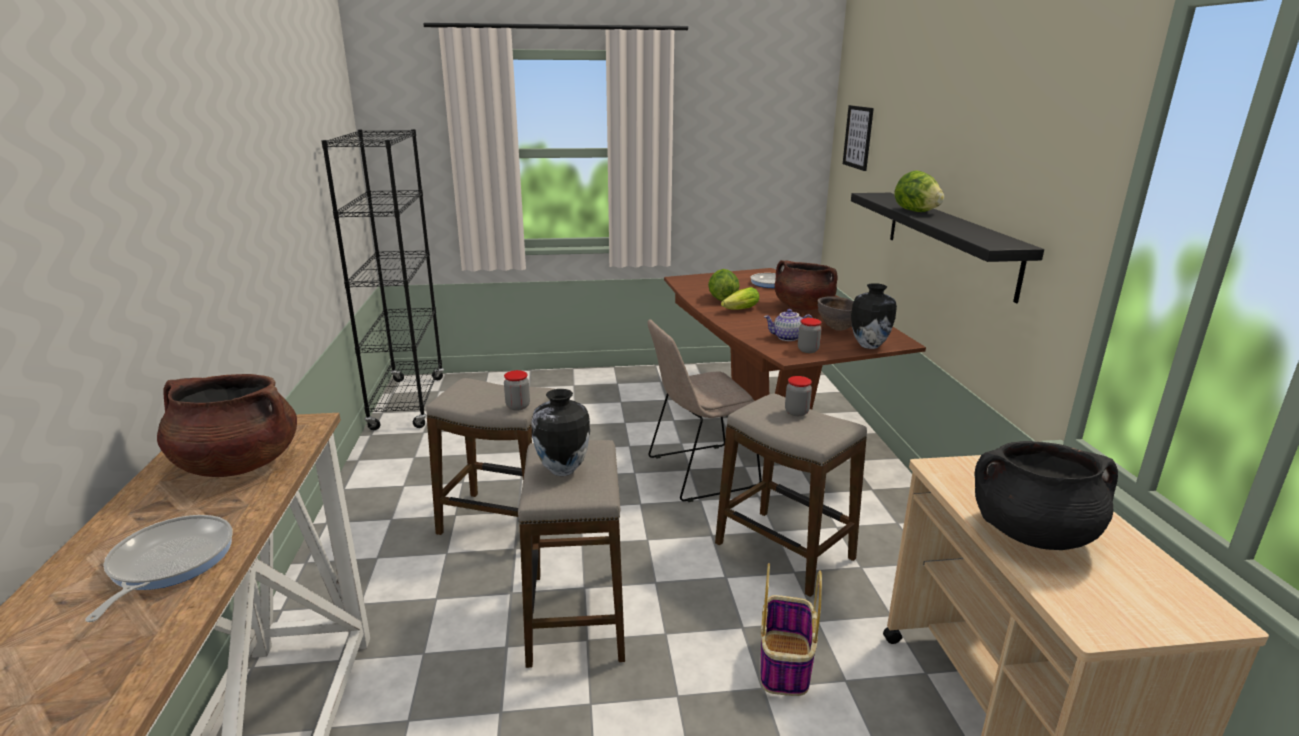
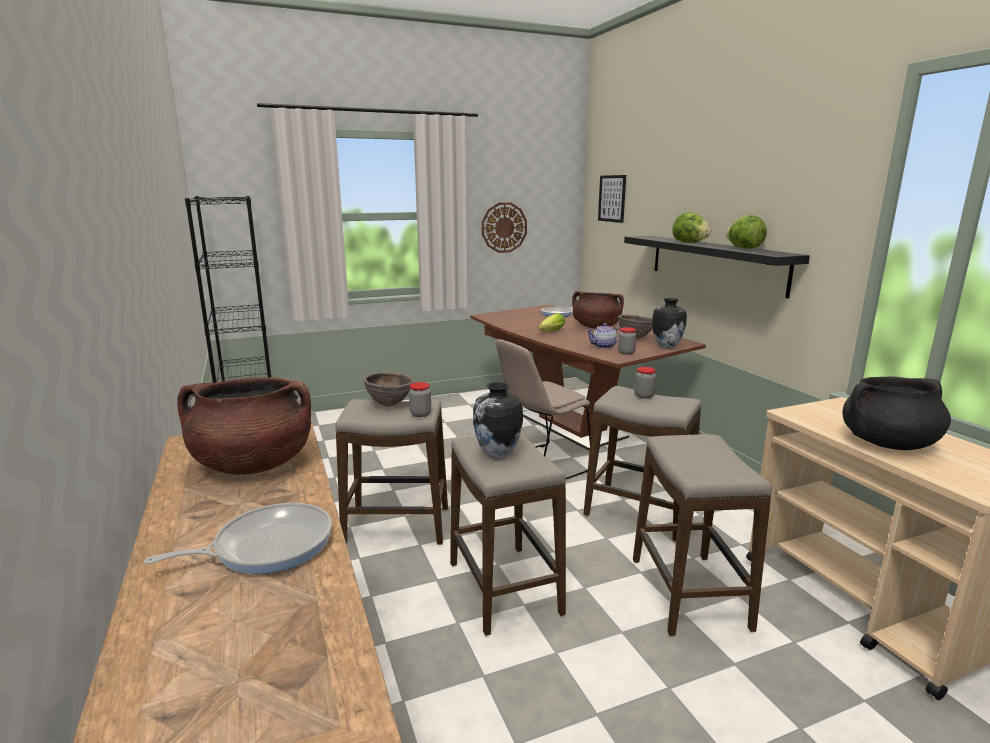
camera: 15 degrees left, 5 degrees down
frying pan [85,515,232,622] -> frying pan turned 75 degrees clockwise [144,503,332,574]
lettuce [708,269,740,301] -> lettuce moved to [726,215,767,249]
basket [760,563,822,696] -> stool [633,434,772,636]
none -> brown bowl [363,371,414,406]
none -> wall clock [482,202,527,253]

